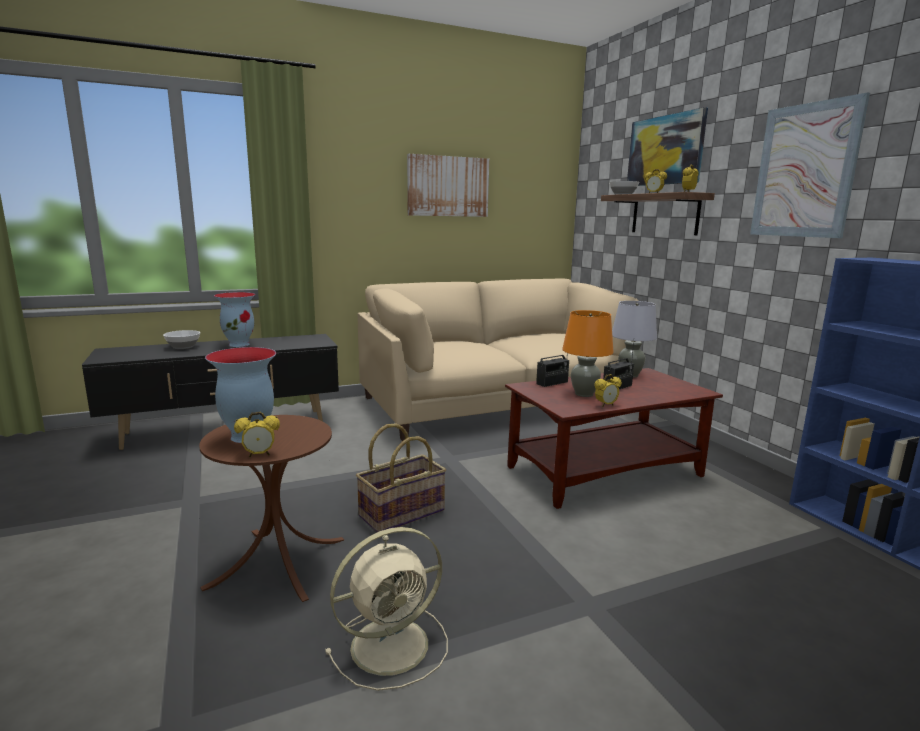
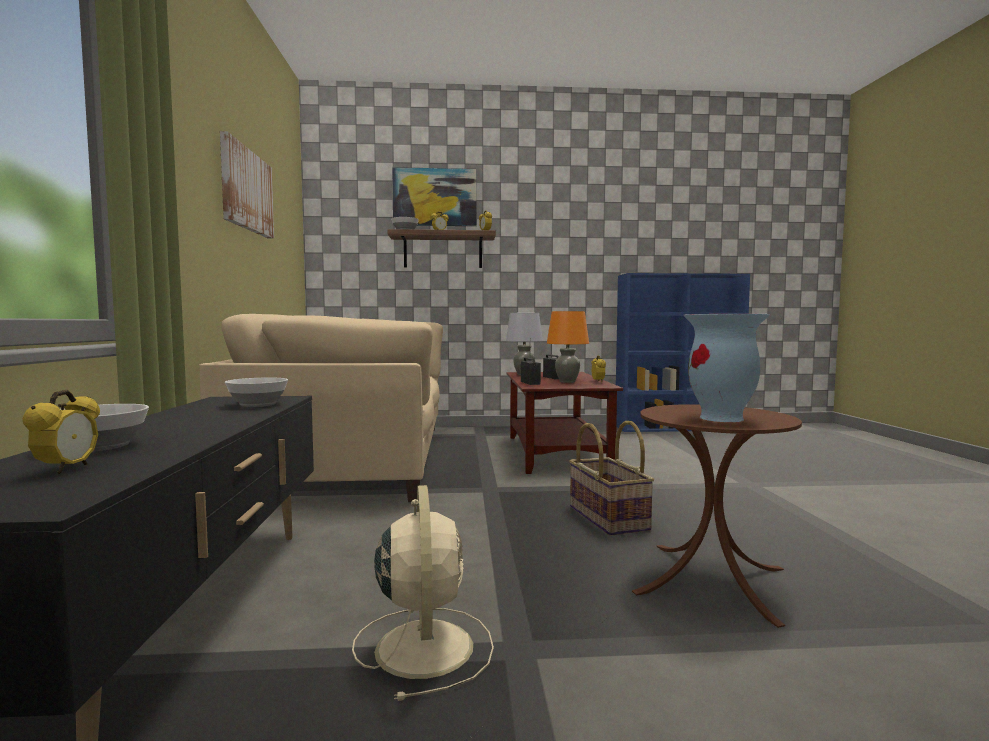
camera: 70 degrees left, 10 degrees down
vase [214,292,255,347] -> none
alarm clock [234,412,280,457] -> alarm clock moved to [23,390,100,474]
beige fan [325,527,448,691] -> beige fan moved to [352,485,494,701]
picture [750,92,870,238] -> none
none -> bowl [225,378,288,407]

